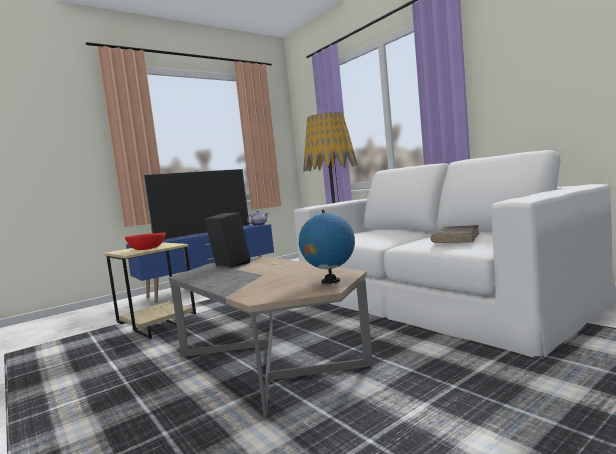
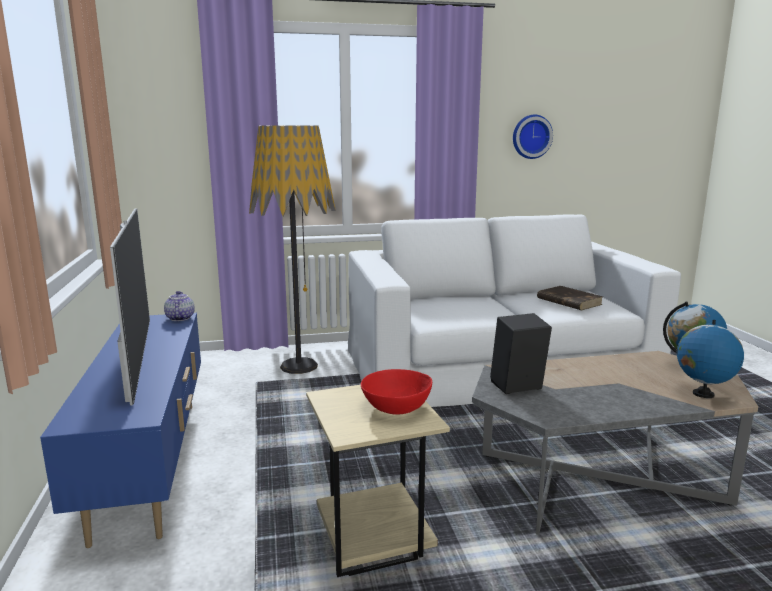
camera: 65 degrees left, 10 degrees up
none -> wall clock [513,115,553,159]
none -> globe [677,320,744,398]

